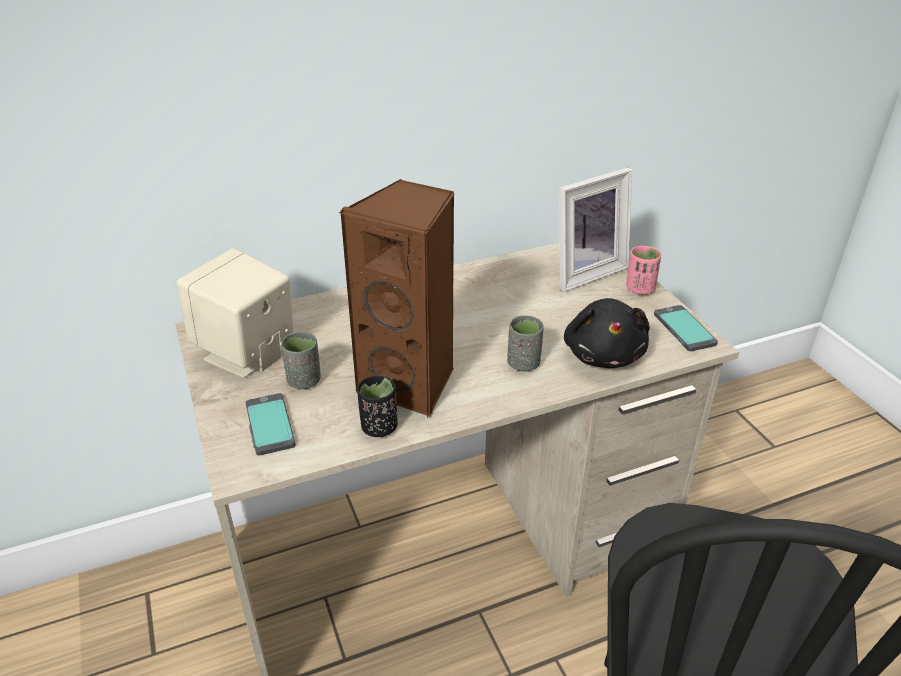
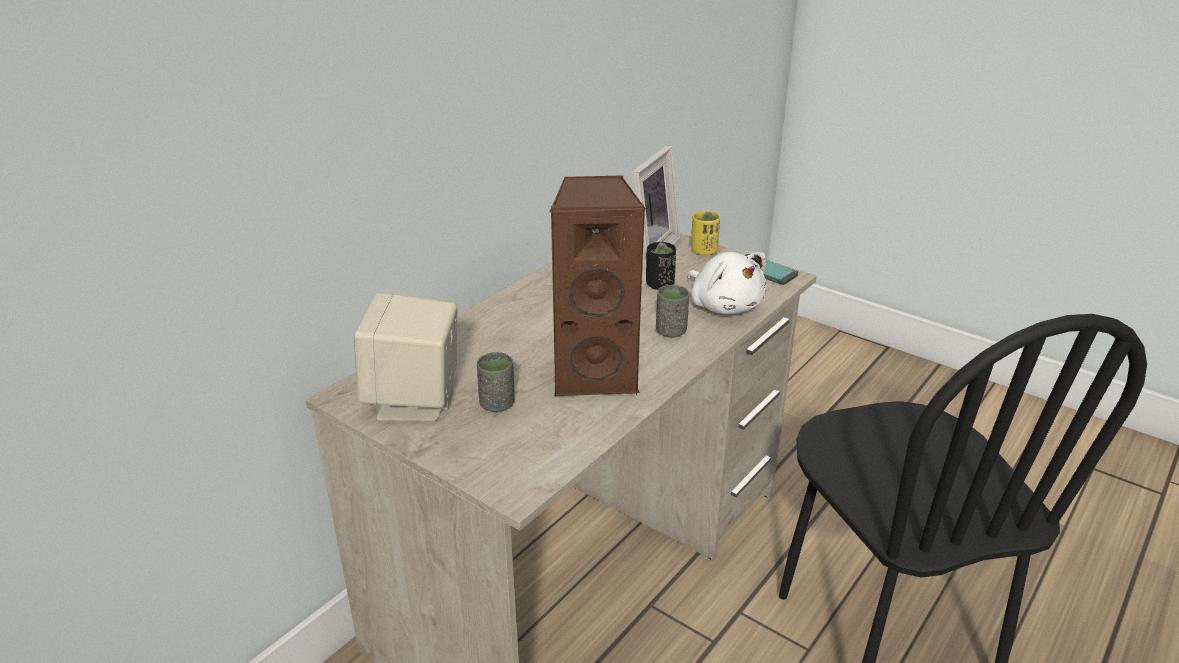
camera: 30 degrees left, 5 degrees down
phone [245,393,296,456] -> none
black cup [357,376,398,437] -> black cup moved to [646,242,676,290]
black plush toy [564,298,650,368] -> white plush toy [687,252,767,315]
pink cup [626,246,661,295] -> yellow cup [691,211,720,256]

